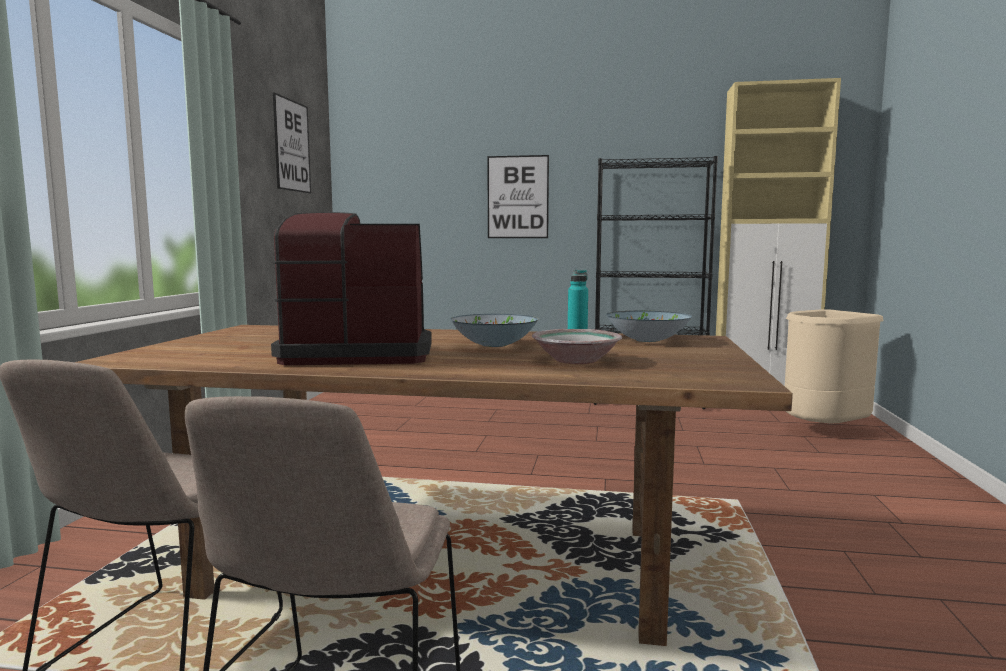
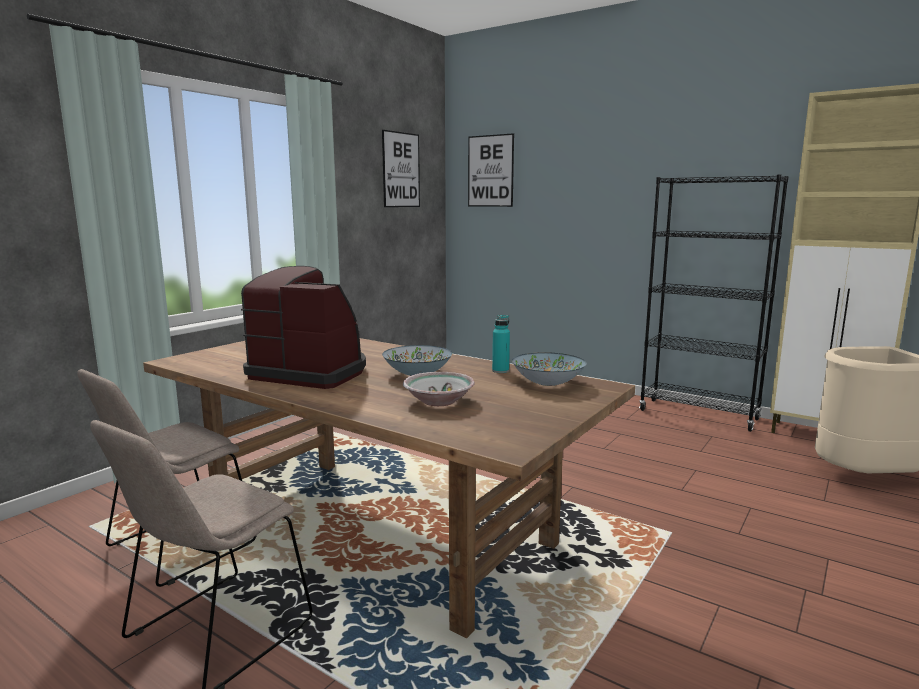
camera: 25 degrees right, 5 degrees up
picture [488,155,549,238] -> picture moved to [468,133,514,207]

